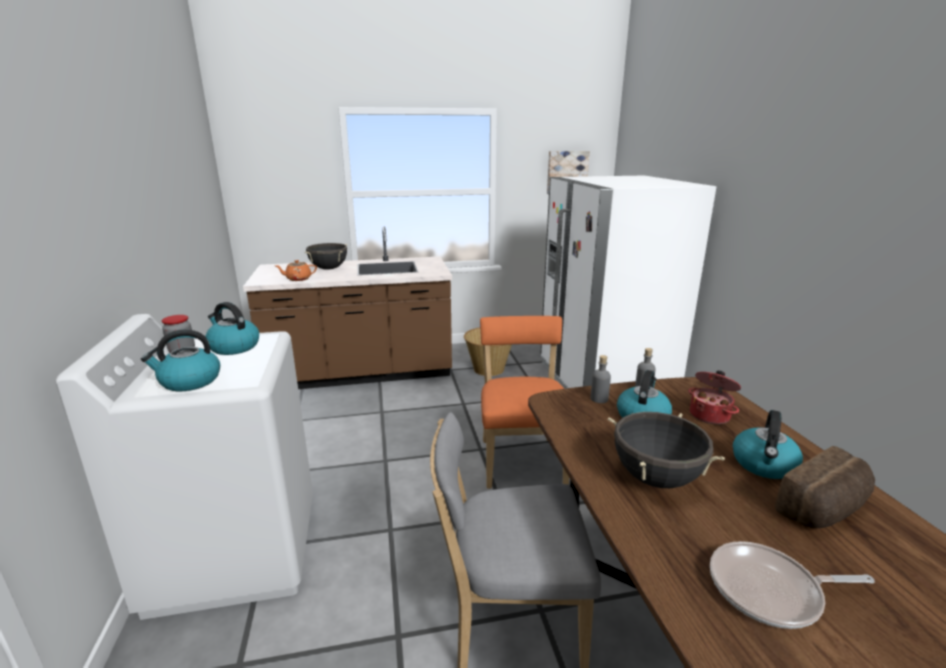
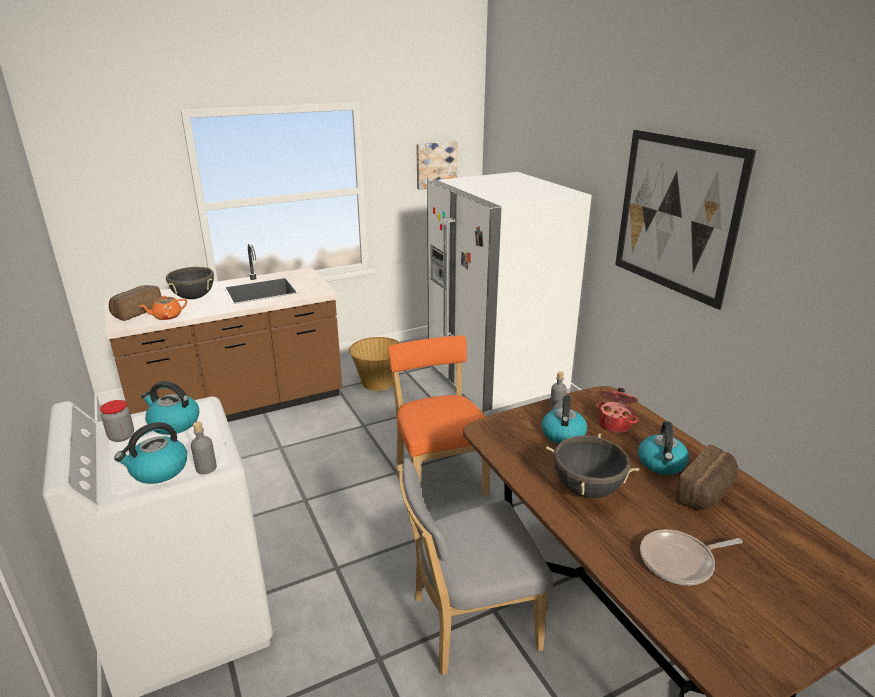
camera: 15 degrees left, 5 degrees up
grey bottle [591,355,611,403] -> grey bottle moved to [191,422,217,474]
none -> bread [109,285,161,321]
none -> picture [615,130,756,310]

